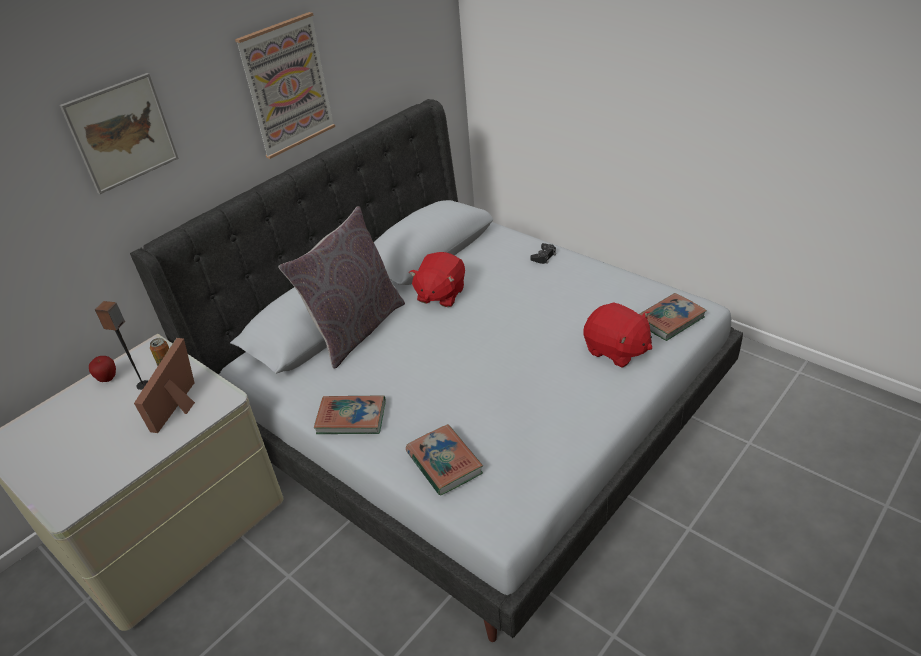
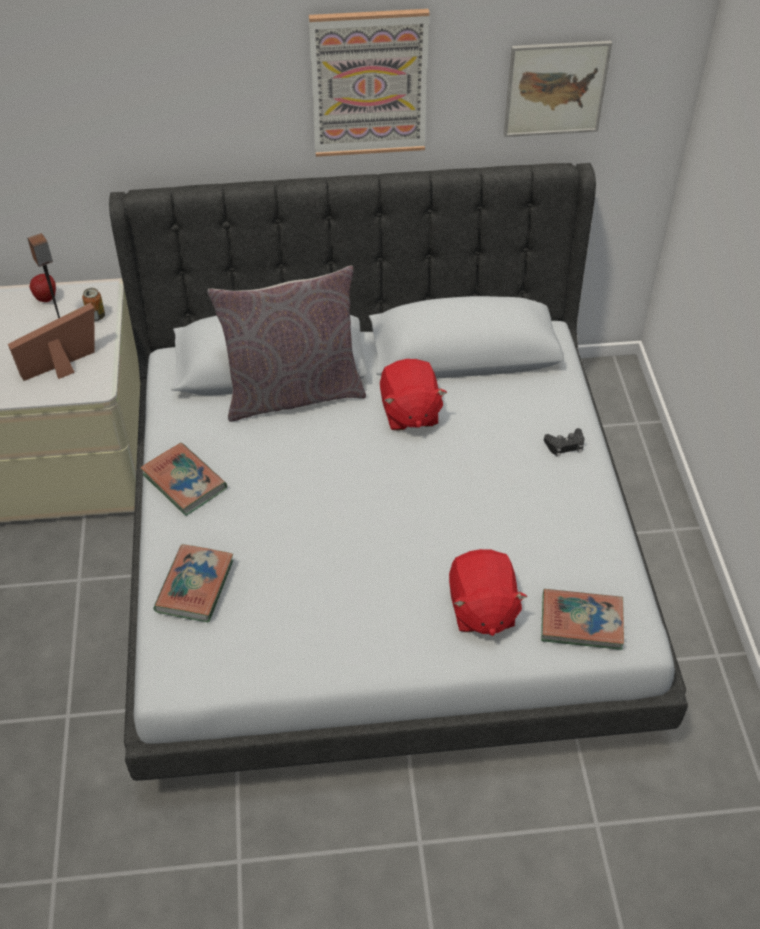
camera: 40 degrees right, 10 degrees up
picture [60,73,179,194] -> picture moved to [504,41,612,137]
red plush toy [409,252,465,307] -> red plush toy turned 75 degrees counterclockwise [380,359,447,431]

